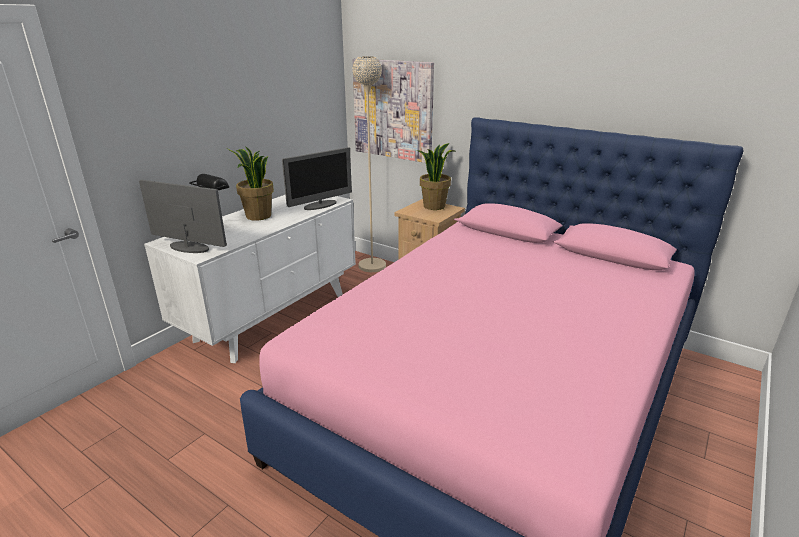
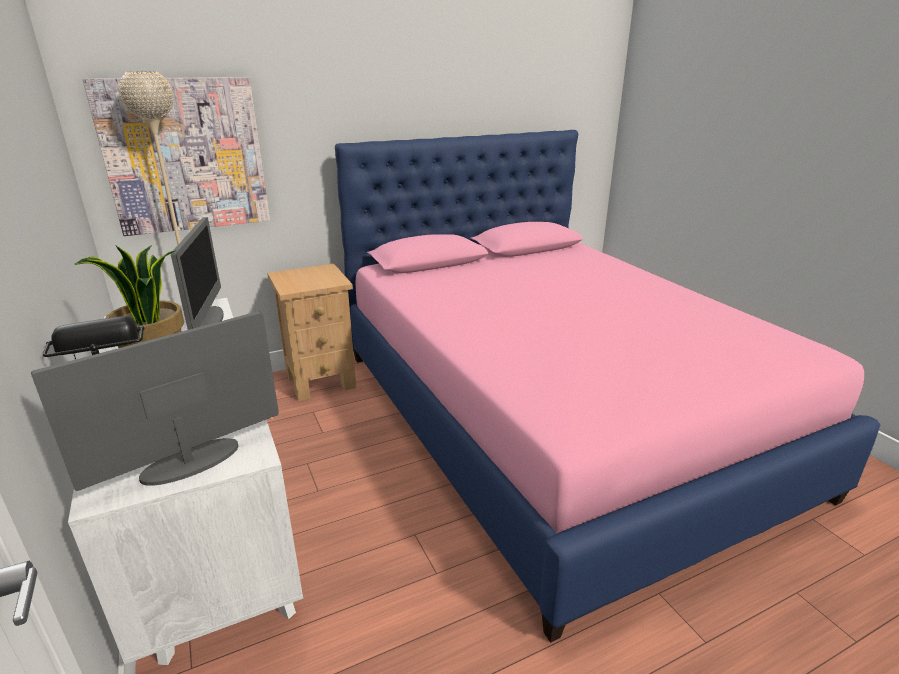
camera: 60 degrees left, 0 degrees up
potted plant [417,143,456,210] -> none

